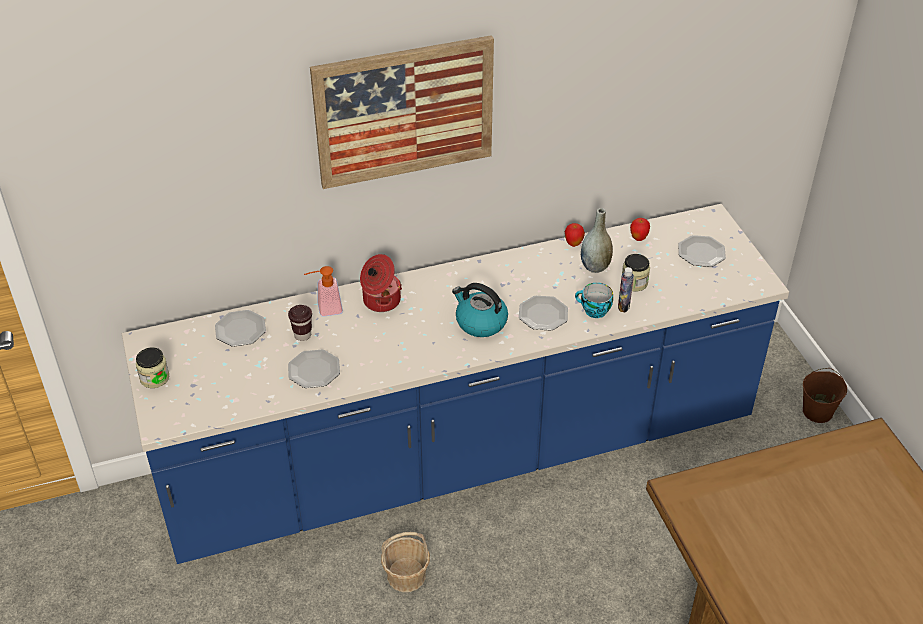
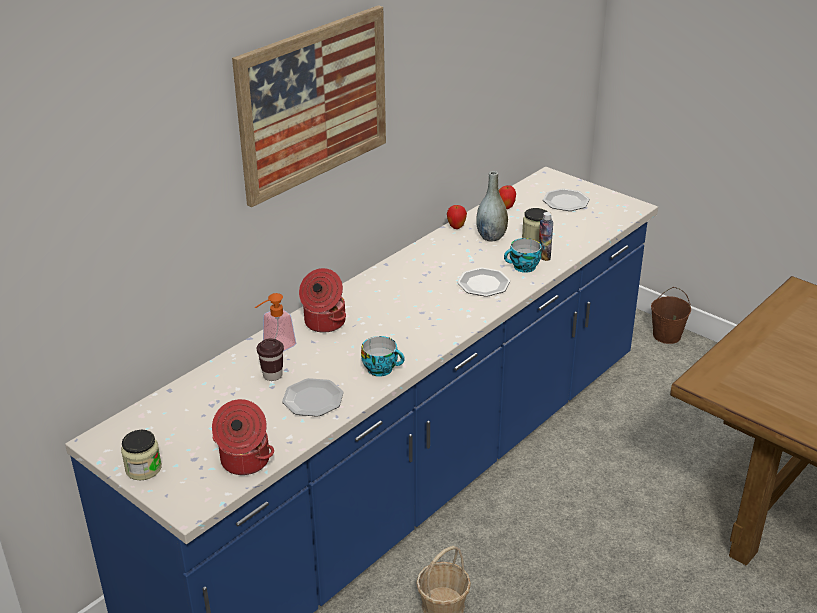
camera: 30 degrees left, 10 degrees down
plate [215,310,266,347] -> none
kettle [452,283,508,337] -> none
none -> cooking pot [212,399,274,475]
none -> cup [361,336,405,377]

